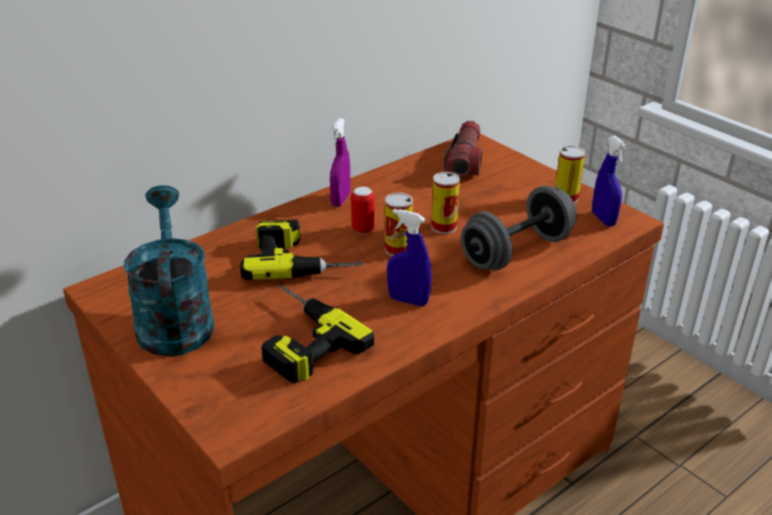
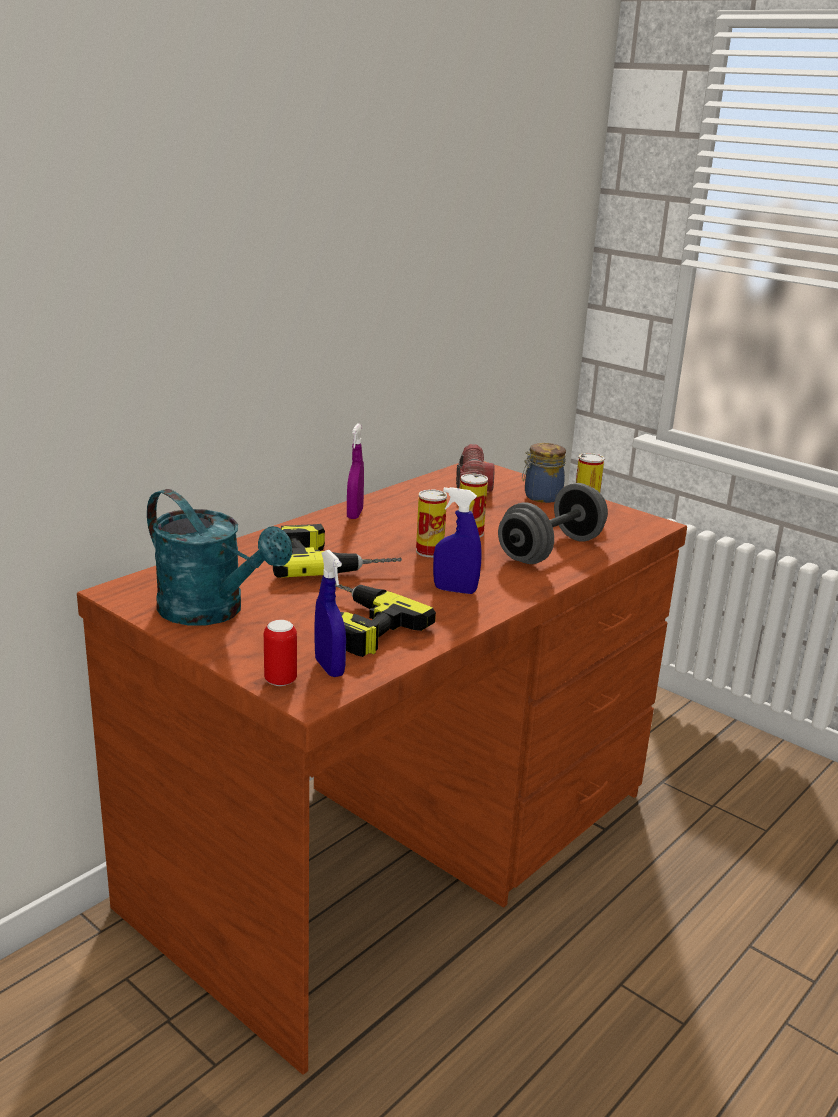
camera: 10 degrees left, 10 degrees down
turquoise watering can [124,185,214,356] -> turquoise watering can turned 150 degrees clockwise [147,489,292,626]
can [351,187,375,234] -> can moved to [264,620,297,686]
blue spray bottle [592,136,627,226] -> blue spray bottle moved to [314,550,346,677]
none -> jar [522,443,566,503]

